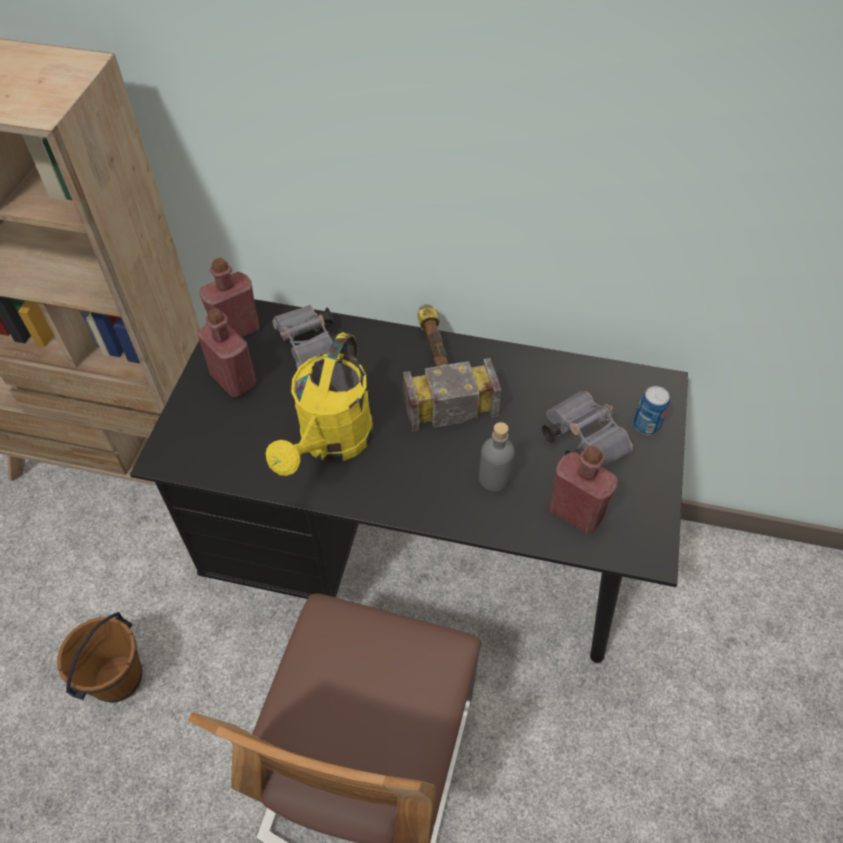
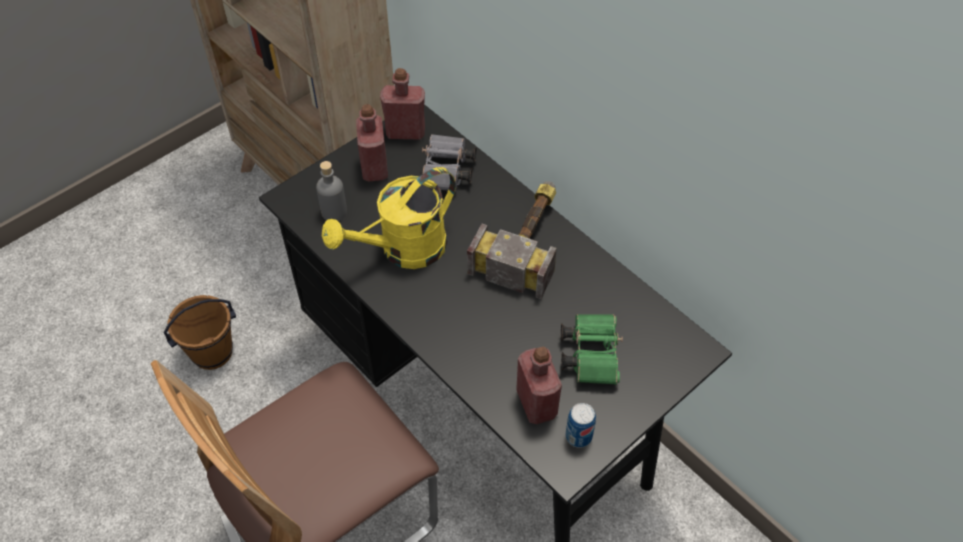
camera: 35 degrees right, 0 degrees up
grey bottle [479,422,515,491] -> grey bottle moved to [316,161,347,221]
grey binoculars [542,392,633,468] -> green binoculars [561,314,623,385]
can [633,386,670,435] -> can moved to [566,403,596,448]

